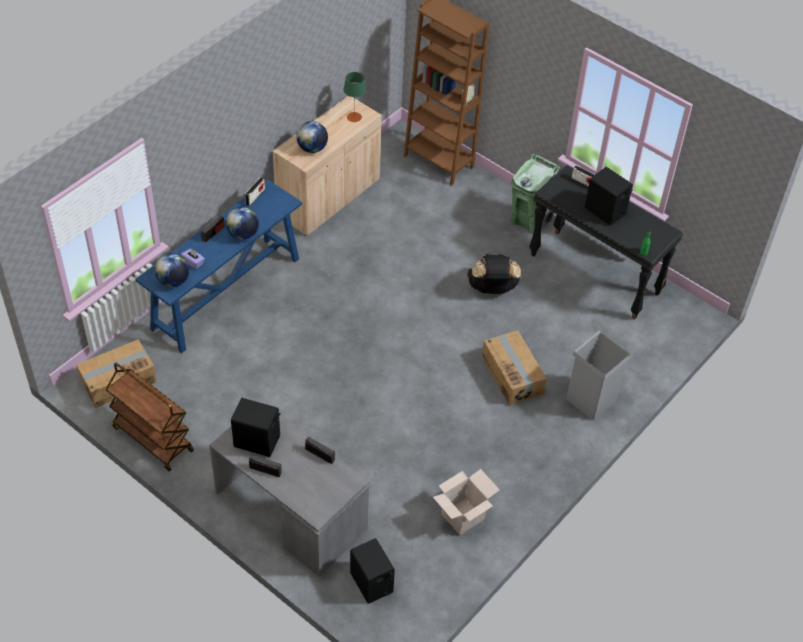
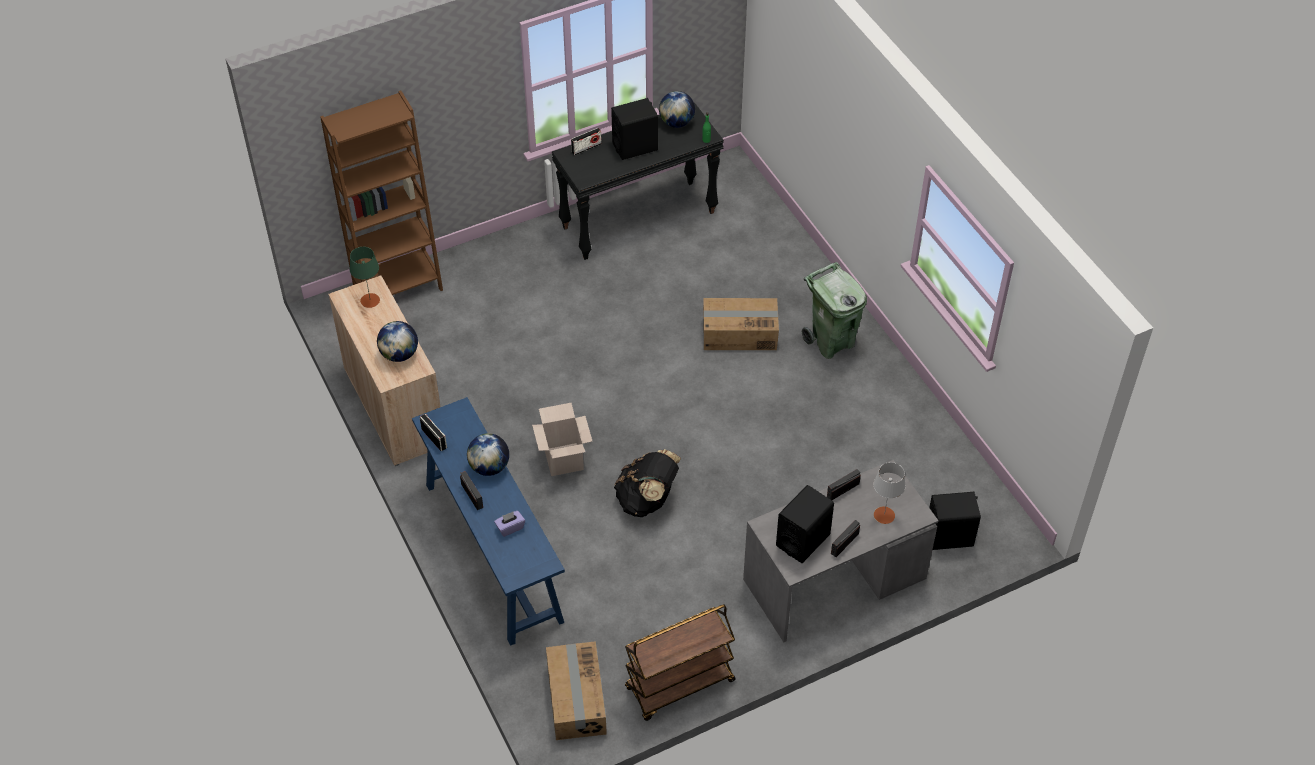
camera: 65 degrees left, 0 degrees up
globe [155,253,189,287] -> globe moved to [659,91,695,128]
cardboard box [433,469,500,535] -> cardboard box moved to [532,403,592,476]
black backpack [467,254,521,294] -> black backpack moved to [614,449,681,517]
green trash can [511,154,560,234] -> green trash can moved to [802,262,867,359]
grey trash can [566,330,632,420] -> none
none -> grey table lamp [873,462,906,524]

